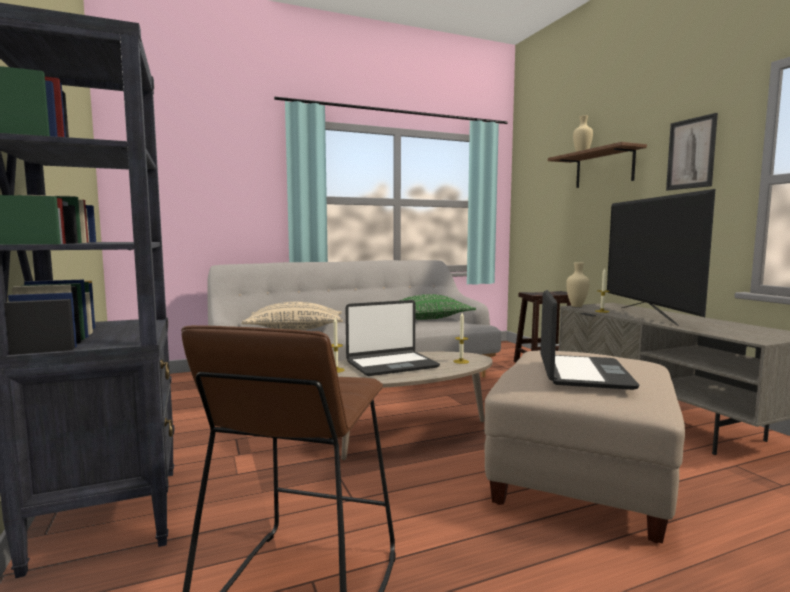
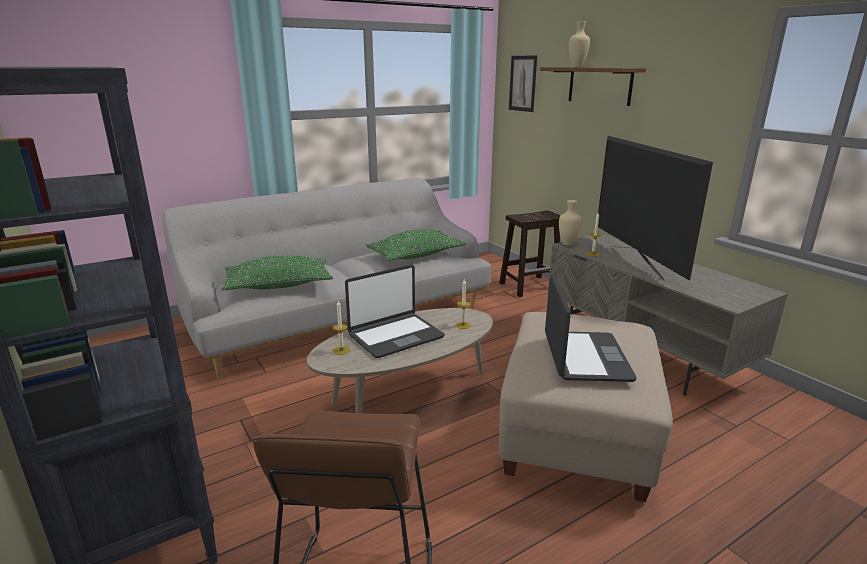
camera: 10 degrees left, 15 degrees up
beige pillow [241,302,343,330] -> green pillow [221,255,333,291]
picture [666,113,718,191] -> picture moved to [509,56,537,112]

